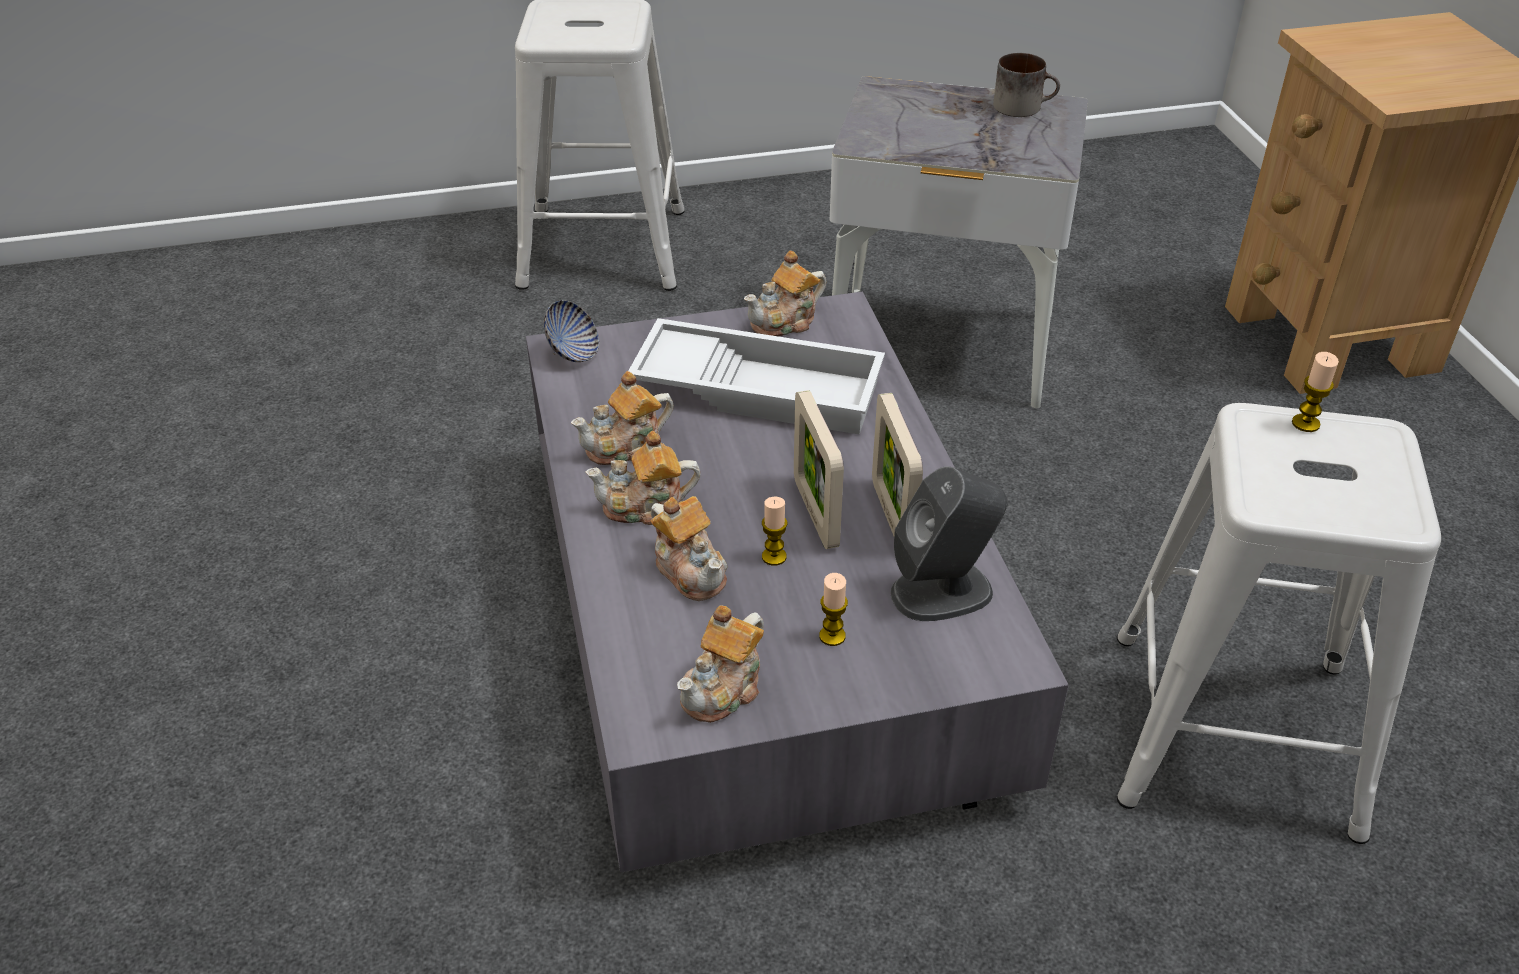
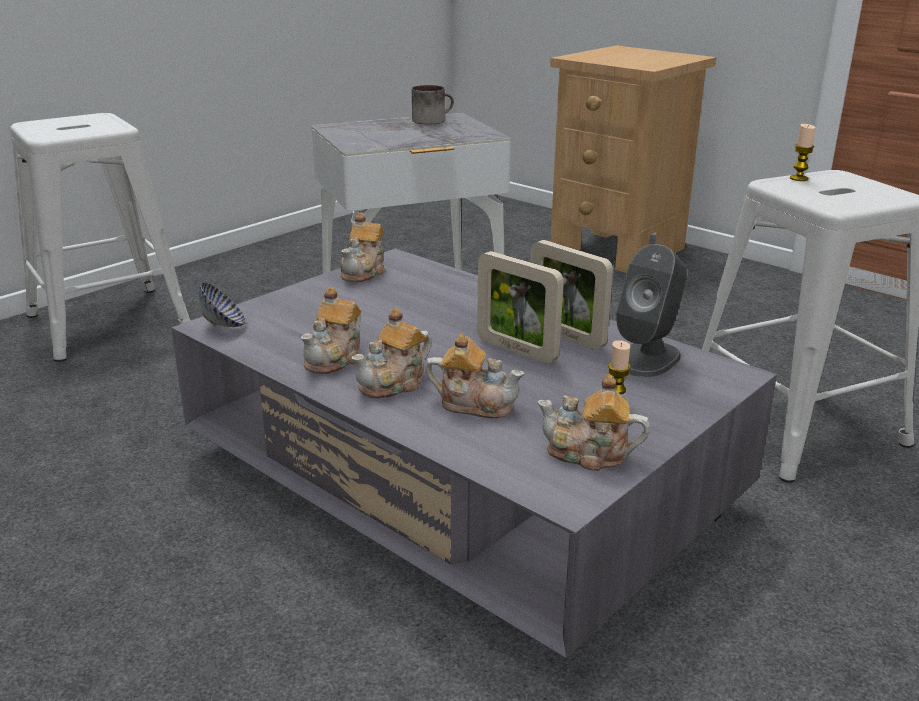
camera: 35 degrees left, 15 degrees down
white tray [628,318,885,435] -> none
teapot [677,605,764,723] -> teapot turned 105 degrees clockwise [538,374,650,471]
candle [762,497,788,566] -> none

